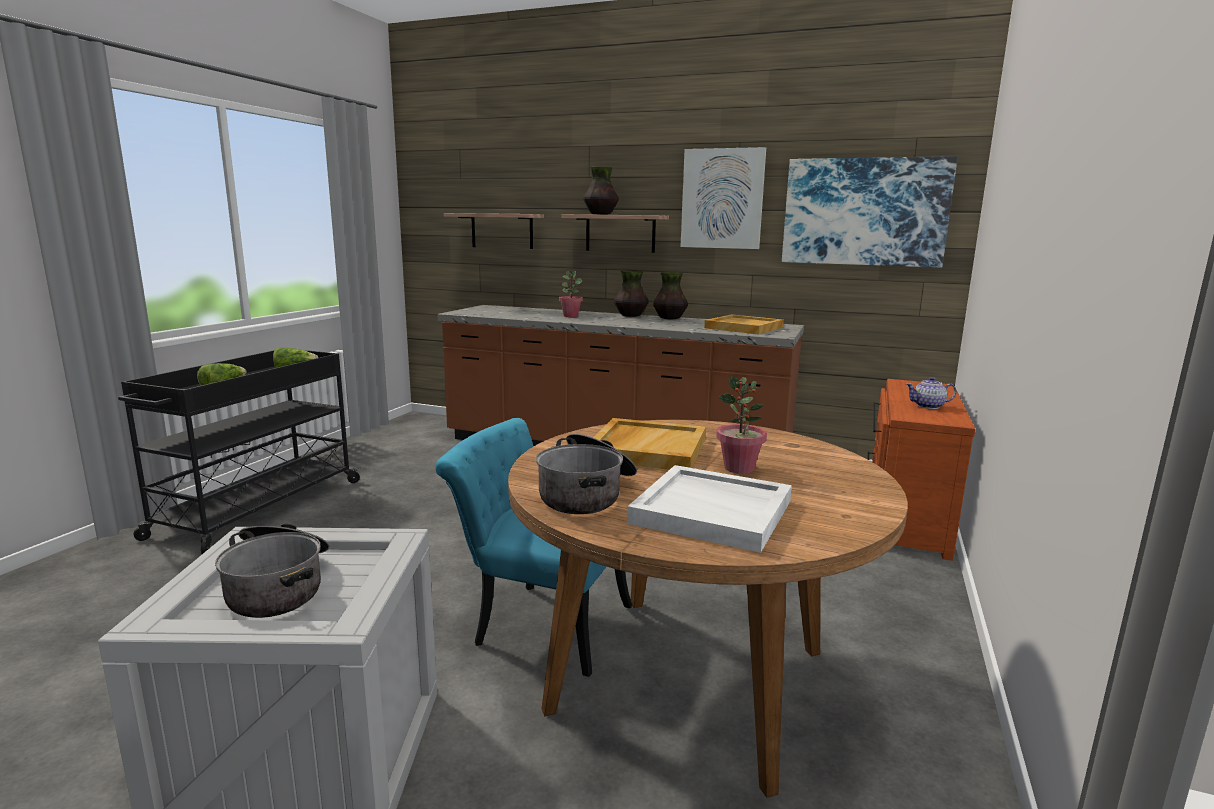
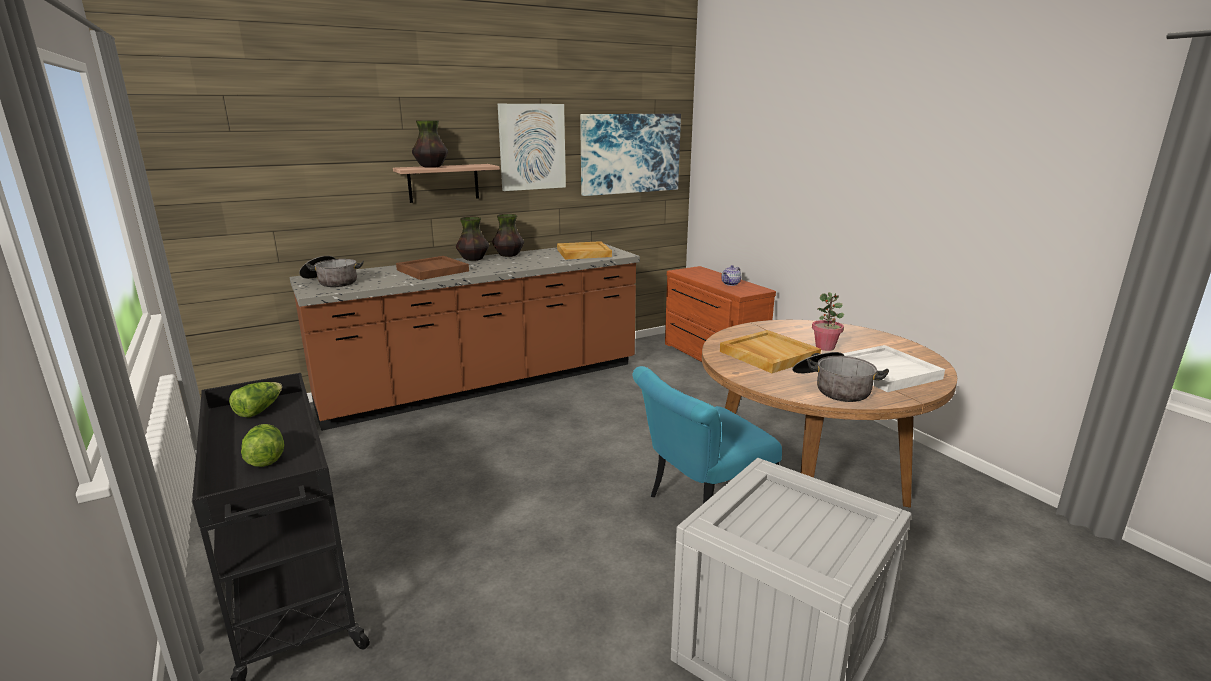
camera: 50 degrees left, 5 degrees up
cooking pot [215,524,329,618] -> cooking pot moved to [299,256,364,287]
shelf [444,213,544,249] -> none
potted plant [559,271,583,317] -> brown tray [396,256,469,280]

